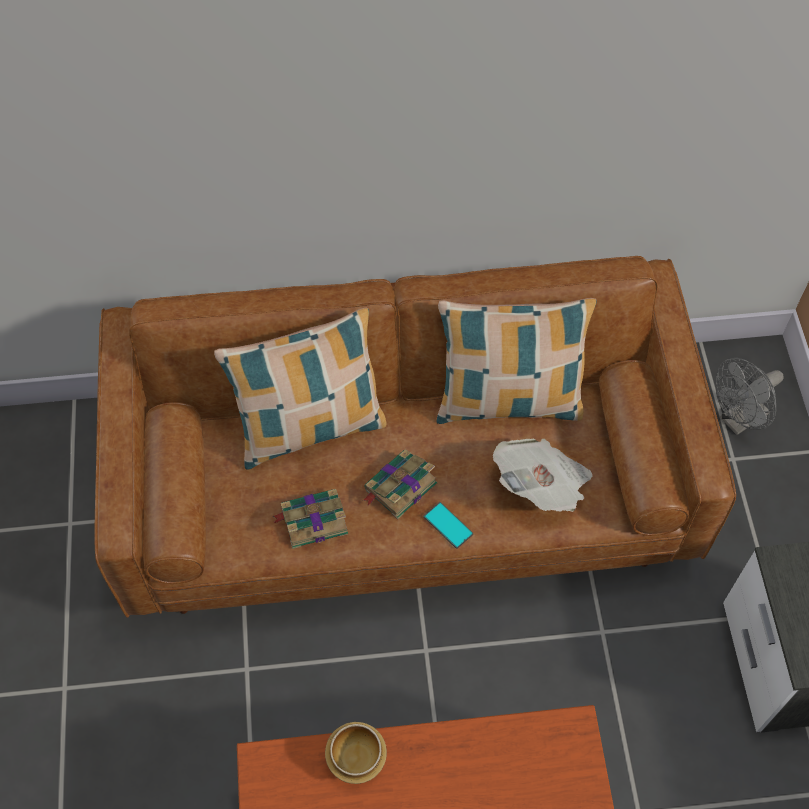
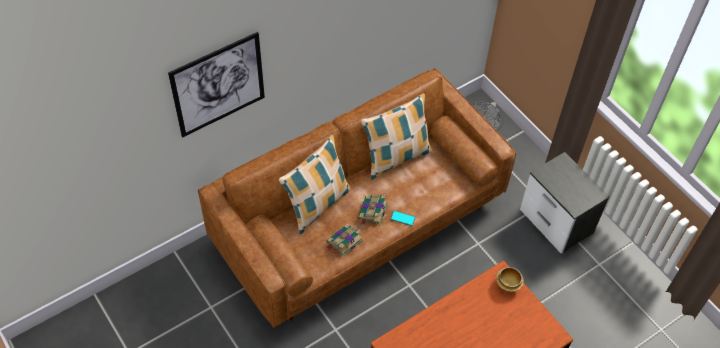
camera: 30 degrees left, 5 degrees down
bowl [325,722,387,784] -> bowl moved to [496,267,524,292]
newspaper [493,439,592,512] -> none
none -> picture [168,32,265,137]

